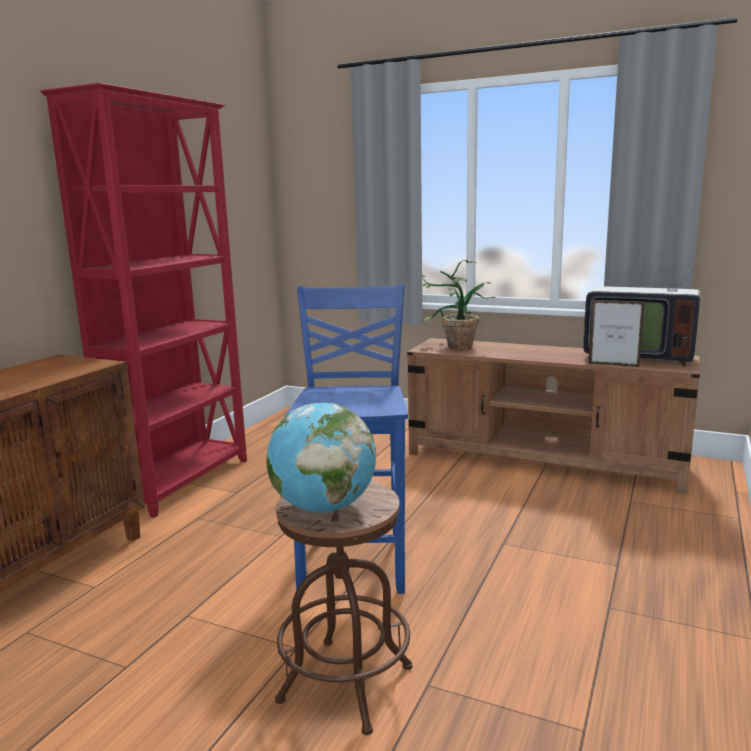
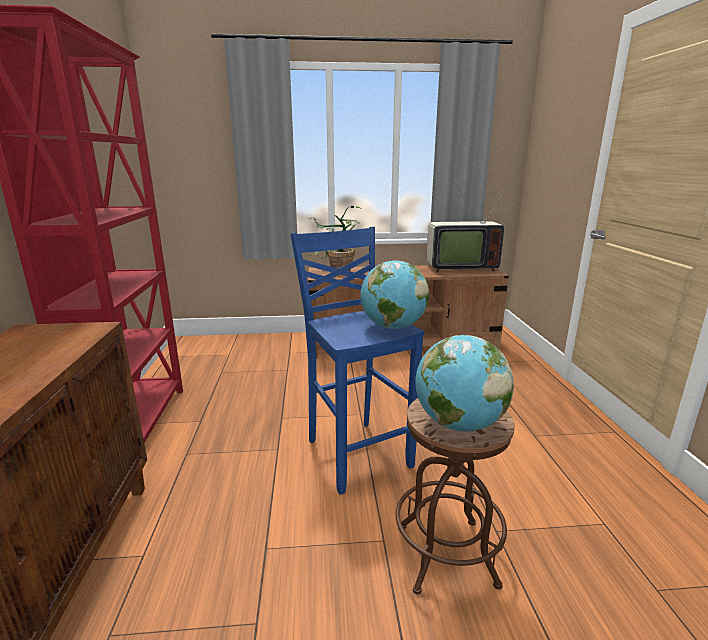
camera: 30 degrees left, 5 degrees up
picture frame [589,300,645,367] -> none
none -> globe [360,260,429,329]

